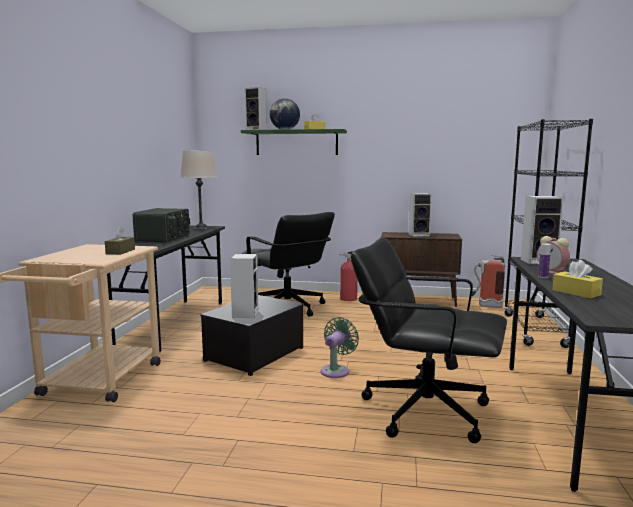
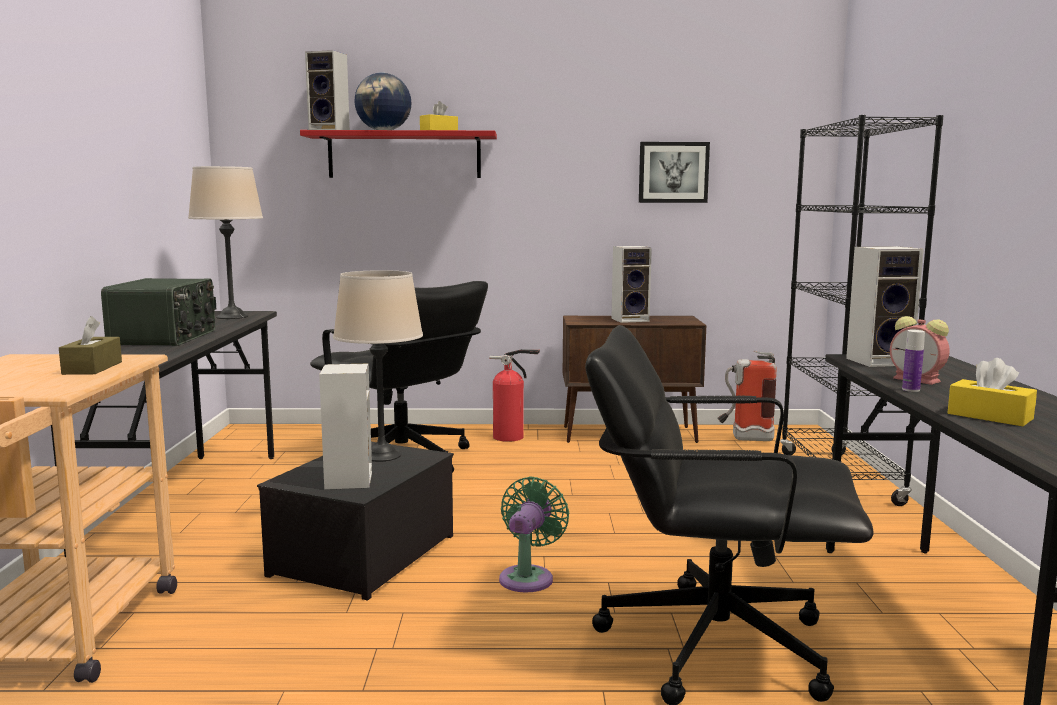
camera: 10 degrees left, 0 degrees up
green shelf [241,129,347,155] -> red shelf [300,130,497,178]
none -> beige table lamp [333,270,423,462]
none -> picture [639,142,710,203]

